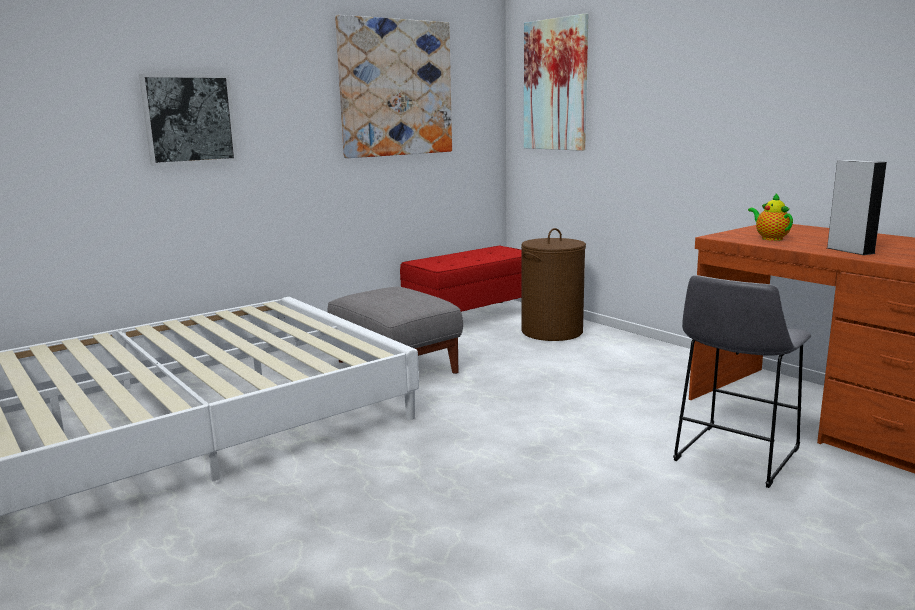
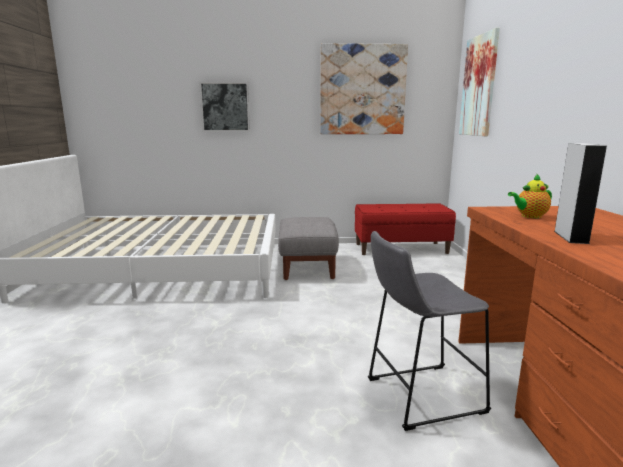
camera: 35 degrees right, 0 degrees up
brown laundry basket [521,228,586,341] -> none
teapot [748,193,793,241] -> teapot turned 120 degrees counterclockwise [508,174,552,218]

